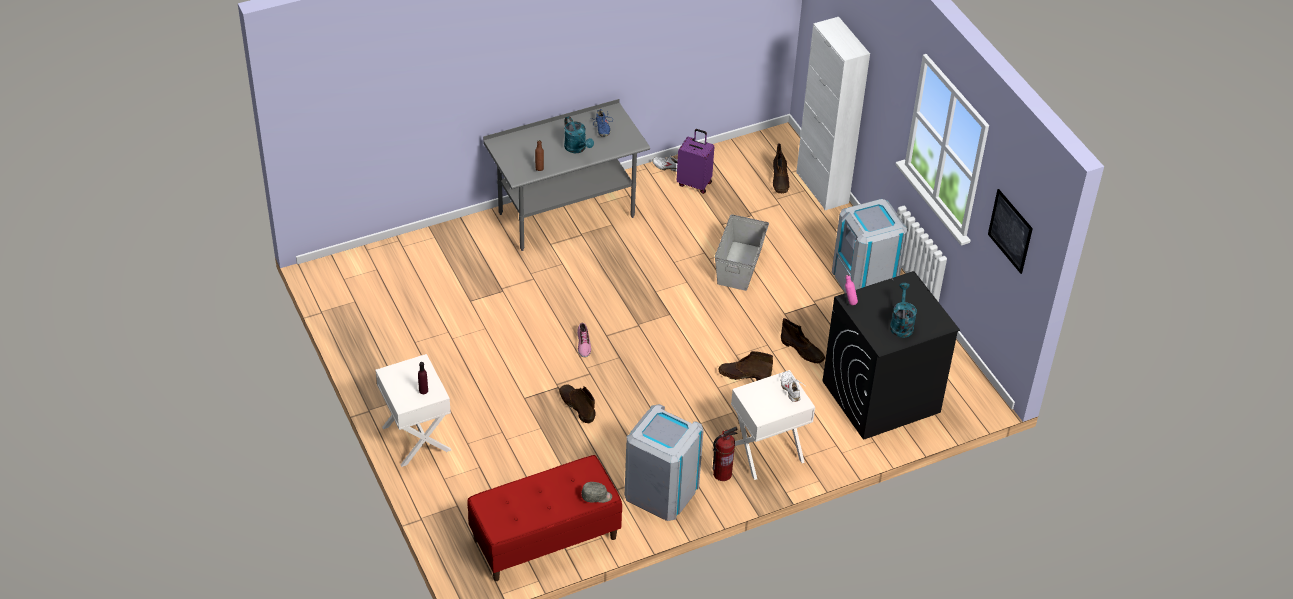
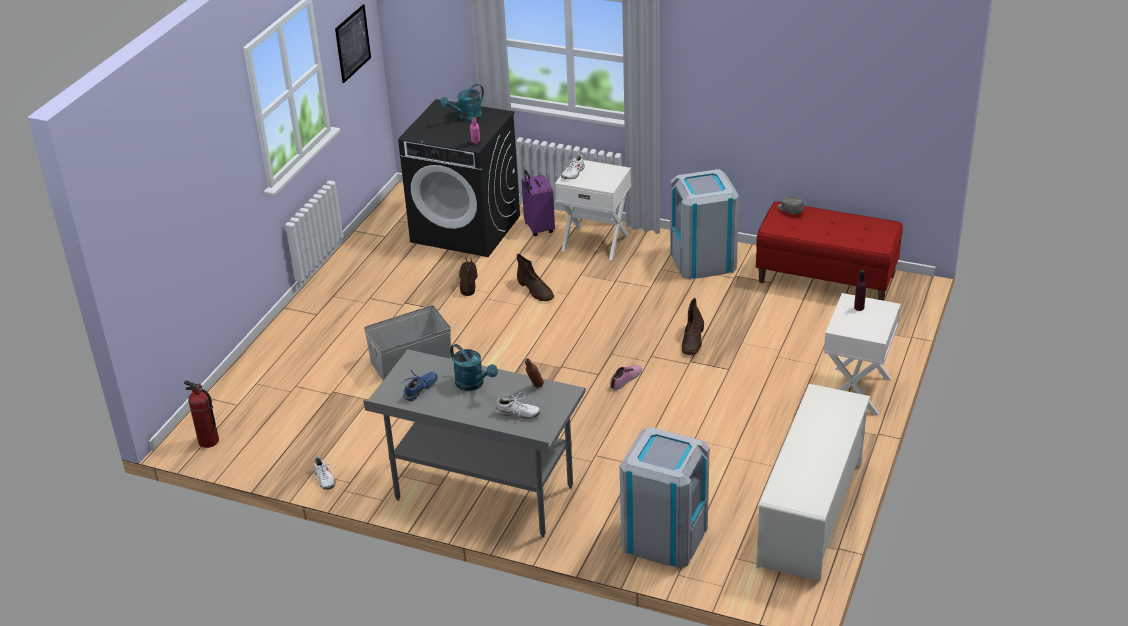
camera: 130 degrees left, 10 degrees down
turquoise watering can [564,116,594,153] -> turquoise watering can turned 120 degrees clockwise [450,344,498,391]
purple suitcase [677,129,714,194] -> purple suitcase moved to [522,170,555,236]
fire extinguisher [713,427,738,481] -> fire extinguisher moved to [184,380,219,448]
brown boot [773,143,790,194] -> none
white cabinet [796,17,870,210] -> none
grey trash can [832,199,908,293] -> grey trash can moved to [620,427,710,569]
none -> white shoe [495,391,541,419]
none -> white shoe rack [756,384,871,581]

